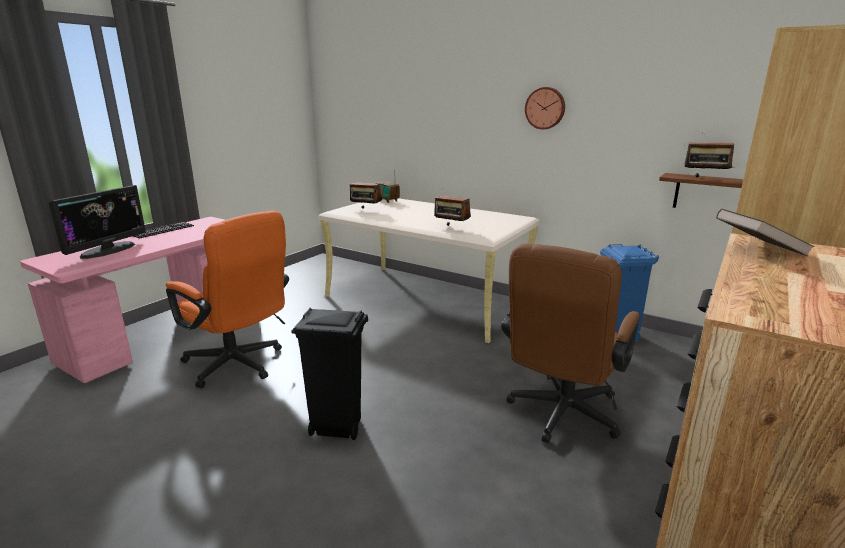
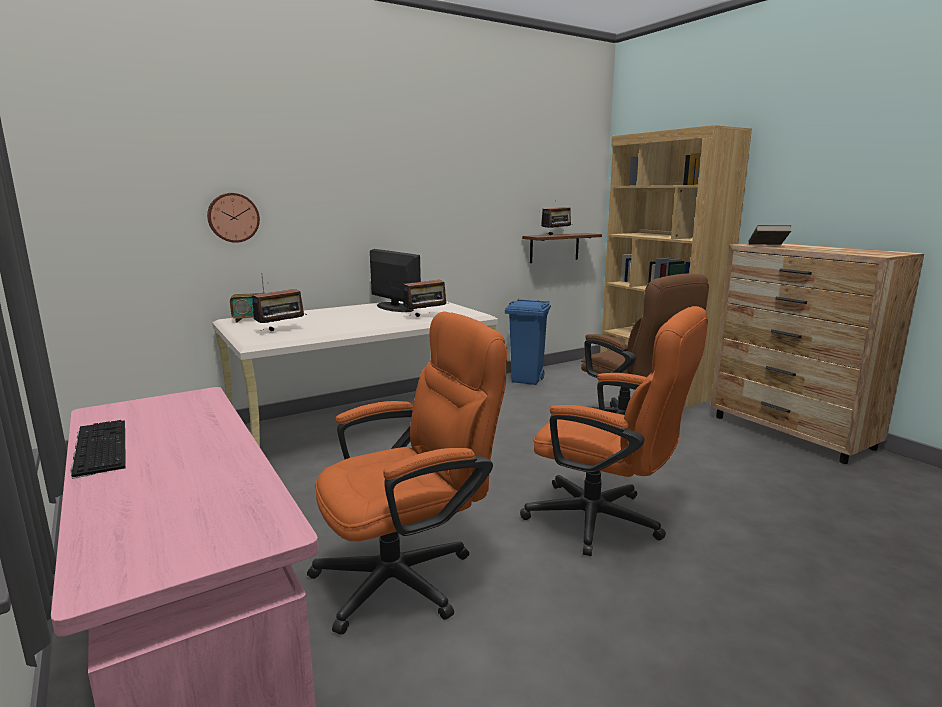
camera: 65 degrees left, 5 degrees down
monitor [49,185,146,259] -> monitor moved to [370,249,421,312]
black trash can [291,308,368,440] -> orange office chair [520,306,708,556]
wall clock [525,87,565,129] -> wall clock moved to [207,193,260,243]

